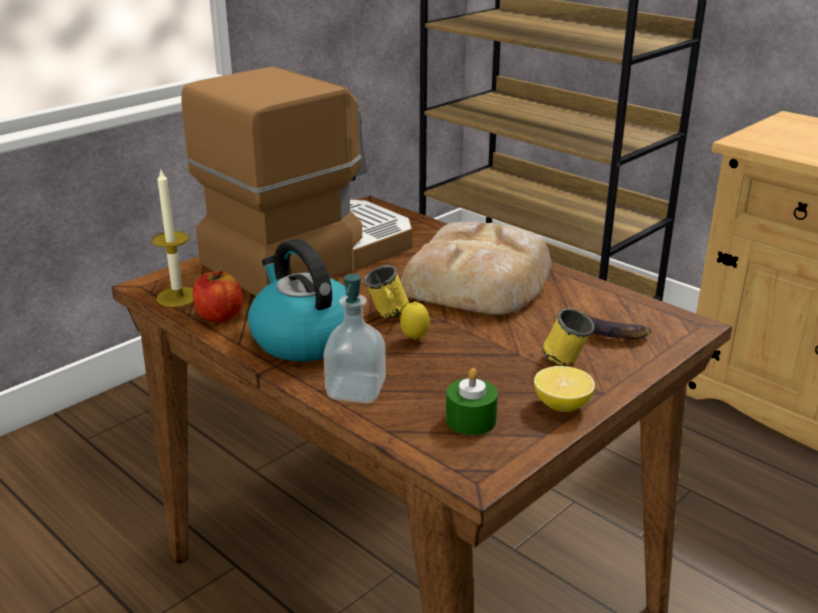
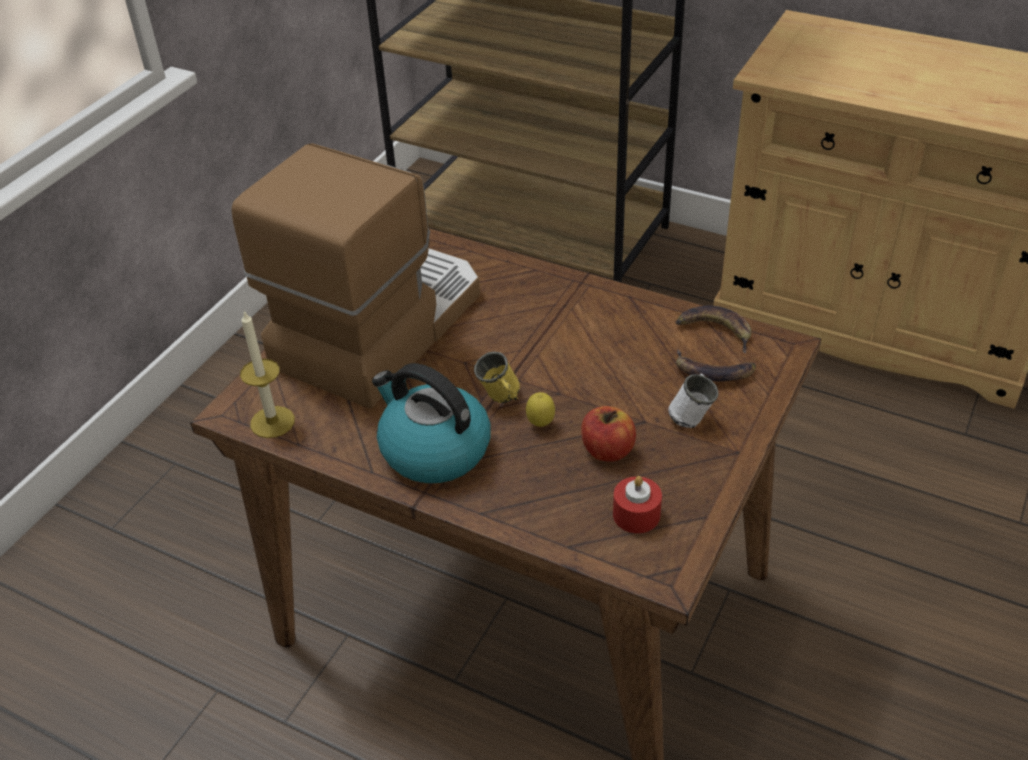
camera: 15 degrees left, 15 degrees up
apple [193,271,243,323] -> apple moved to [581,406,636,462]
soap dispenser [323,274,386,403] -> none
bread [401,222,551,315] -> none
green candle [446,368,498,435] -> red candle [613,476,662,533]
lemon [534,366,595,412] -> none
yellow mug [543,308,594,366] -> white mug [668,373,718,428]
none -> banana [675,305,752,353]

